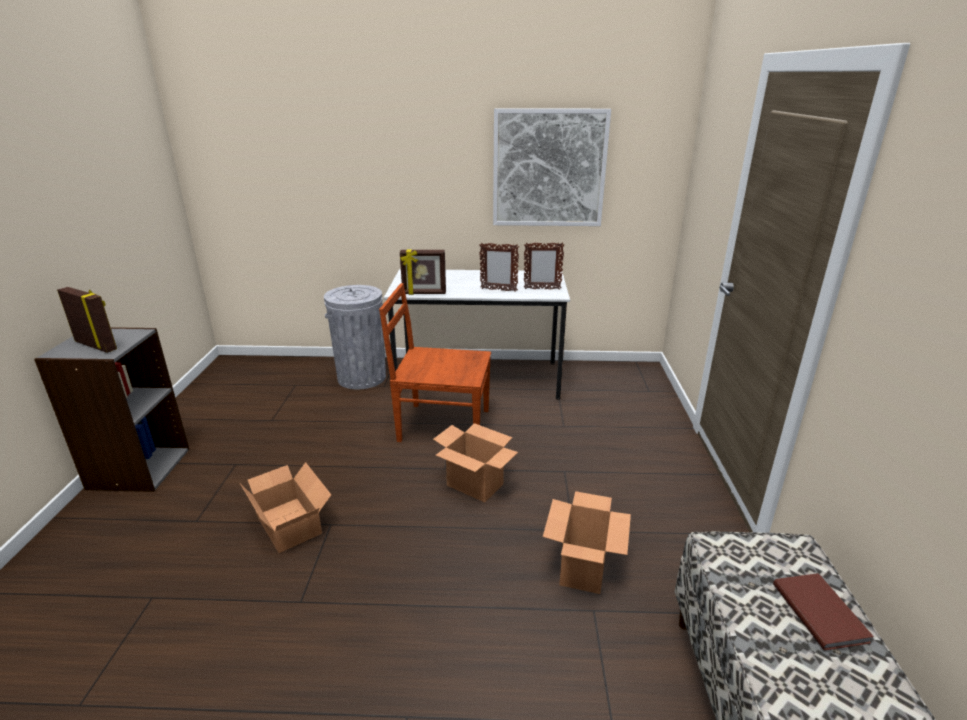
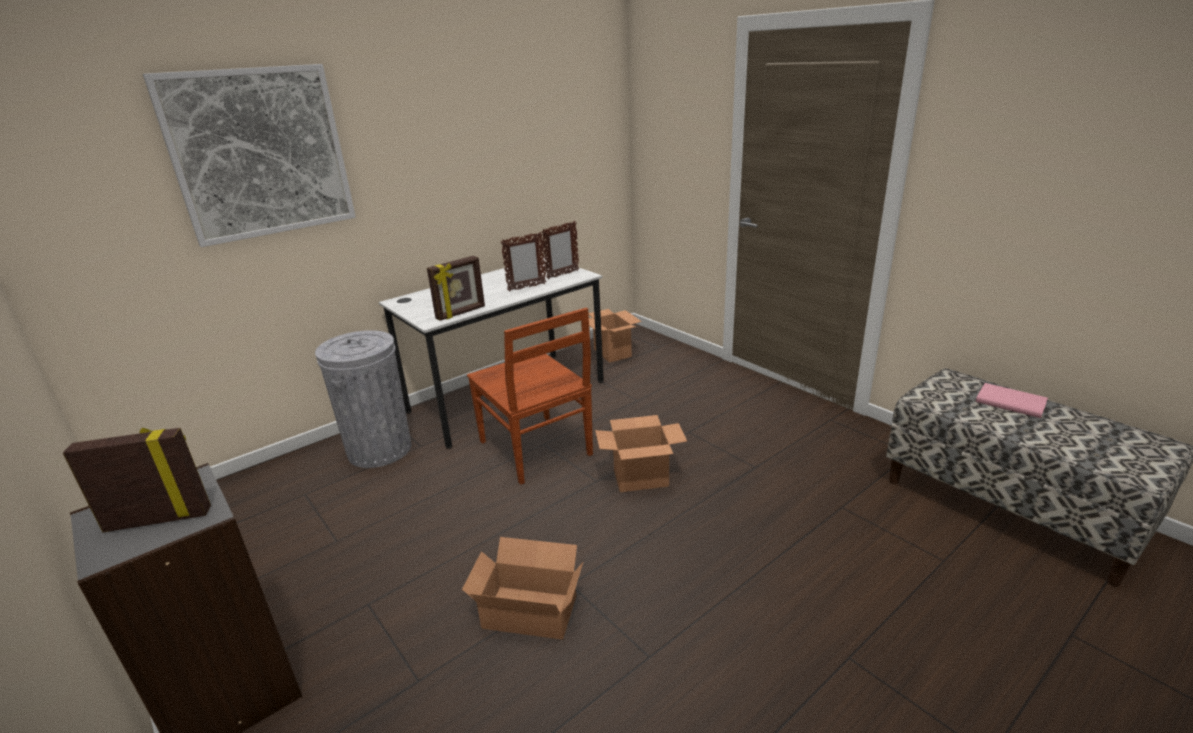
camera: 40 degrees left, 0 degrees up
brown chair [379,283,491,442] -> brown chair turned 90 degrees counterclockwise [467,308,593,484]
picture [493,108,611,226] -> picture moved to [143,64,356,247]
cardboard box [543,491,631,594] -> cardboard box moved to [588,309,642,363]
brown book [773,573,874,651] -> pink book [976,383,1048,418]

